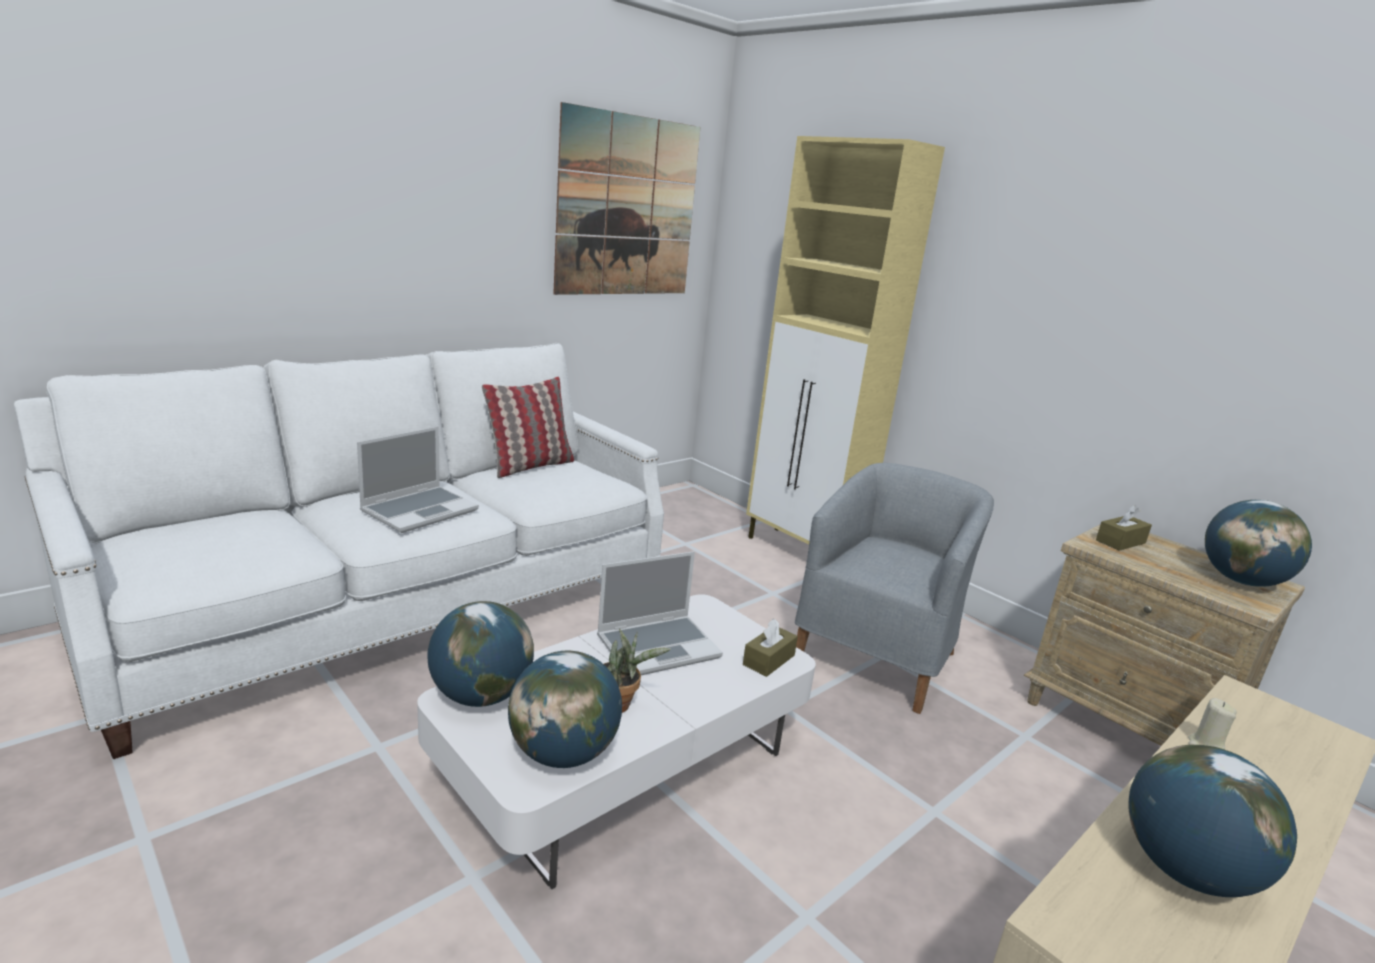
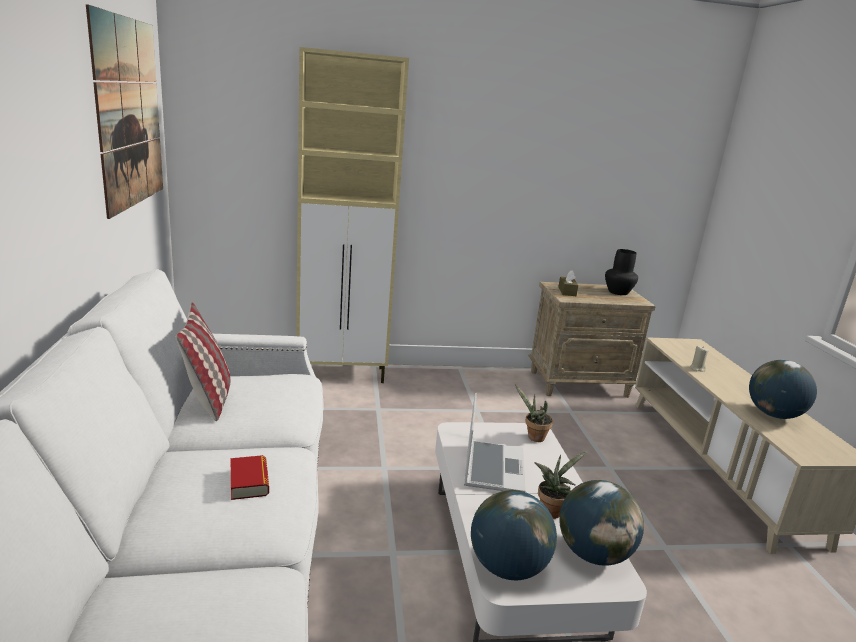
camera: 55 degrees left, 0 degrees up
laptop [357,427,479,533] -> book [231,455,269,500]
brown tissue box [743,619,798,677] -> potted plant [515,385,553,442]
grey armchair [795,463,994,714] -> none
globe [1205,500,1312,587] -> black vase [605,249,638,295]

